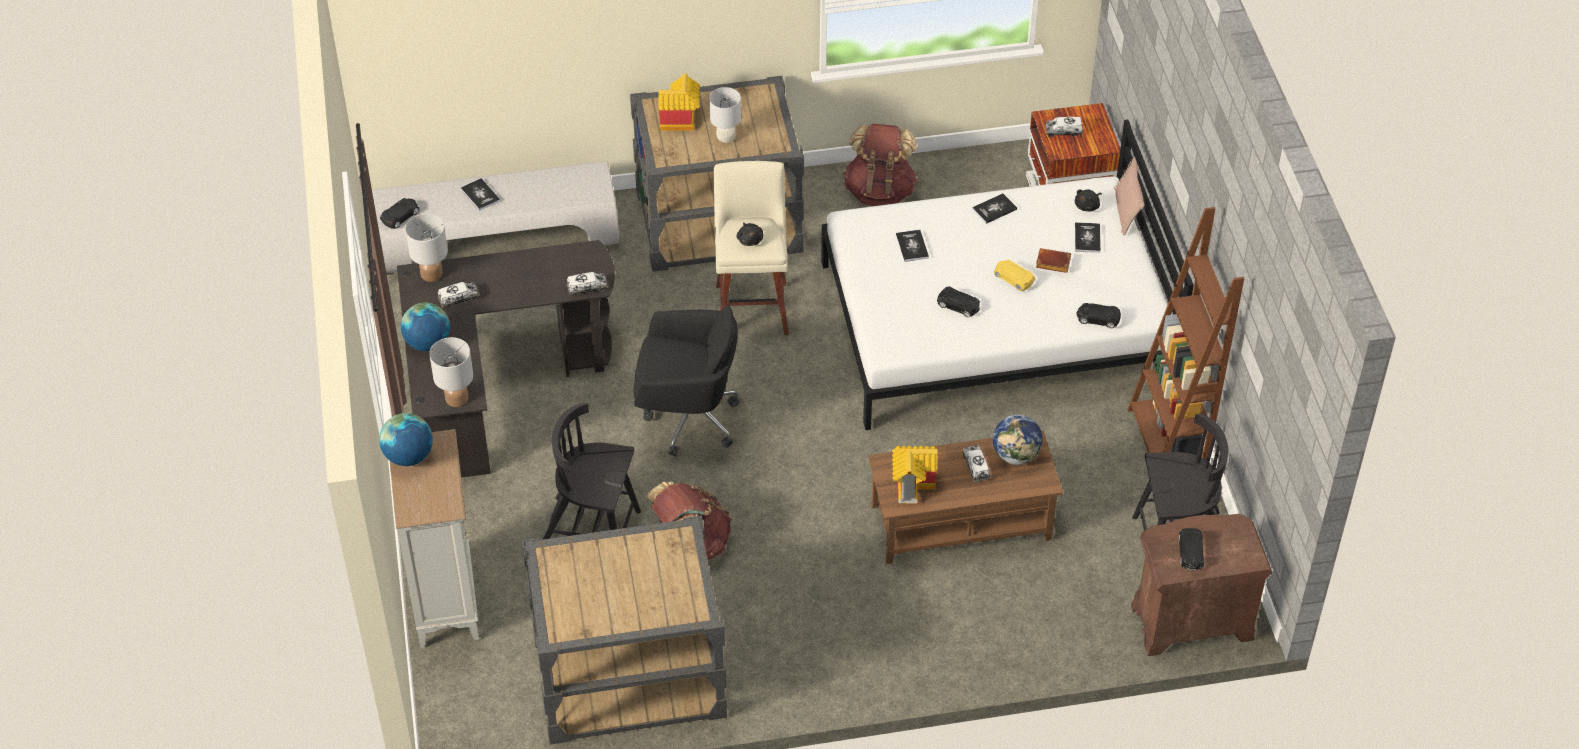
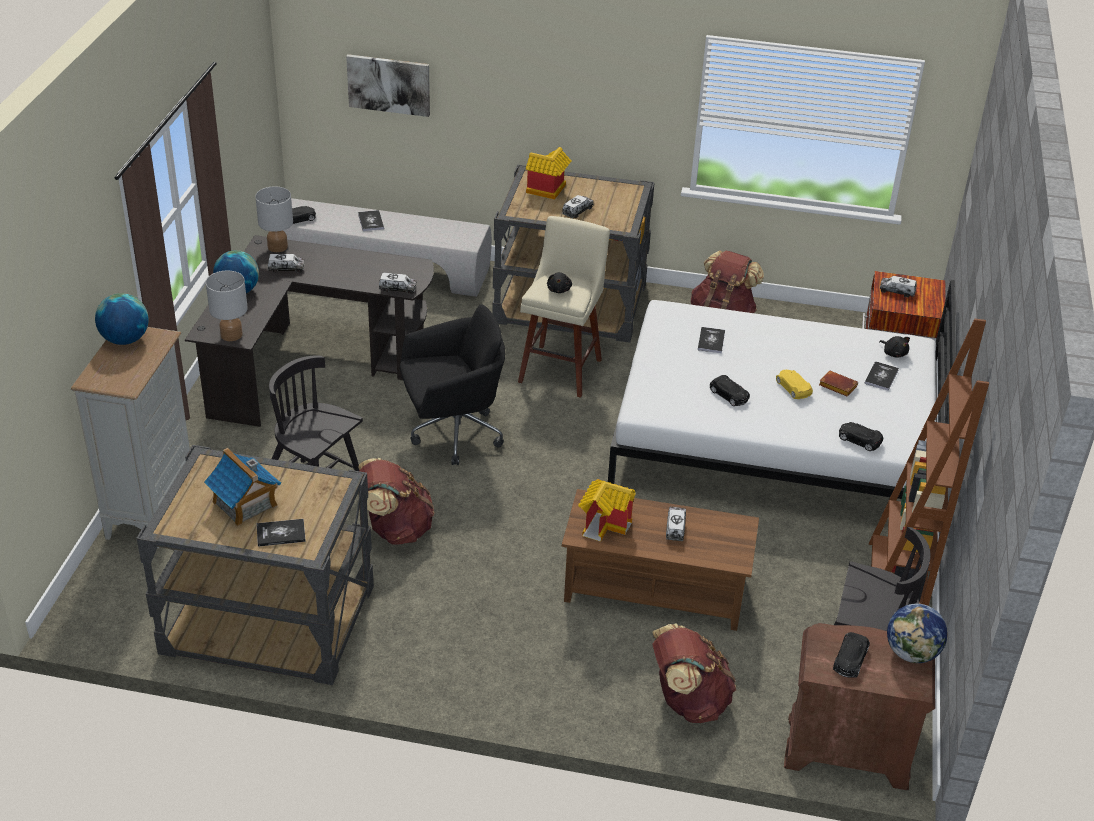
camera: 20 degrees right, 10 degrees down
black office chair [634,305,739,457] -> black office chair turned 45 degrees counterclockwise [400,304,505,465]
grey table lamp [709,87,741,143] -> toy truck [562,195,594,218]
book [972,193,1017,224] -> book moved to [257,519,306,547]
globe [993,414,1043,465] -> globe moved to [887,604,948,663]
black plush toy [1075,190,1102,211] -> black plush toy turned 105 degrees counterclockwise [879,336,910,358]
beige pillow [1113,157,1145,235] -> none
none -> toy house [204,448,281,527]
none -> picture [346,54,430,117]
none -> brown backpack [652,623,736,723]

